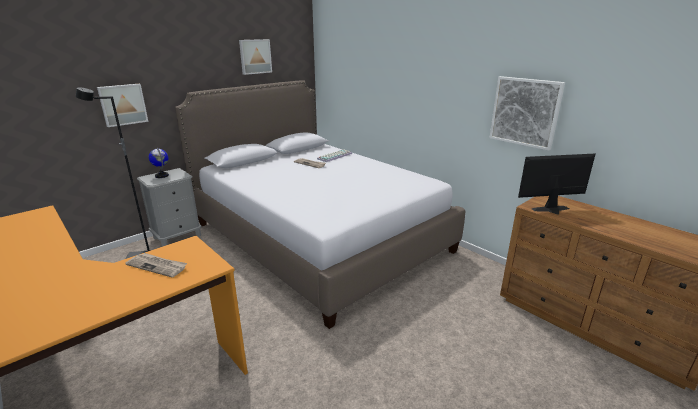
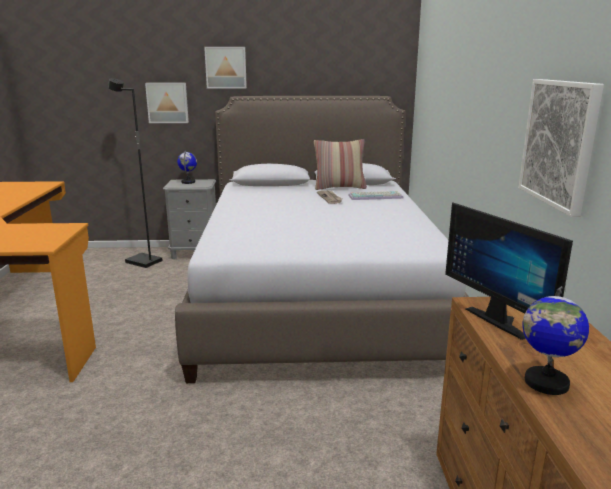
camera: 40 degrees right, 5 degrees down
newspaper [125,253,187,277] -> none
picture [239,39,272,75] -> picture moved to [204,47,247,89]
monitor [518,153,596,215] -> monitor turned 150 degrees counterclockwise [445,202,573,340]
none -> pillow [314,139,367,190]
none -> globe [522,286,589,395]

